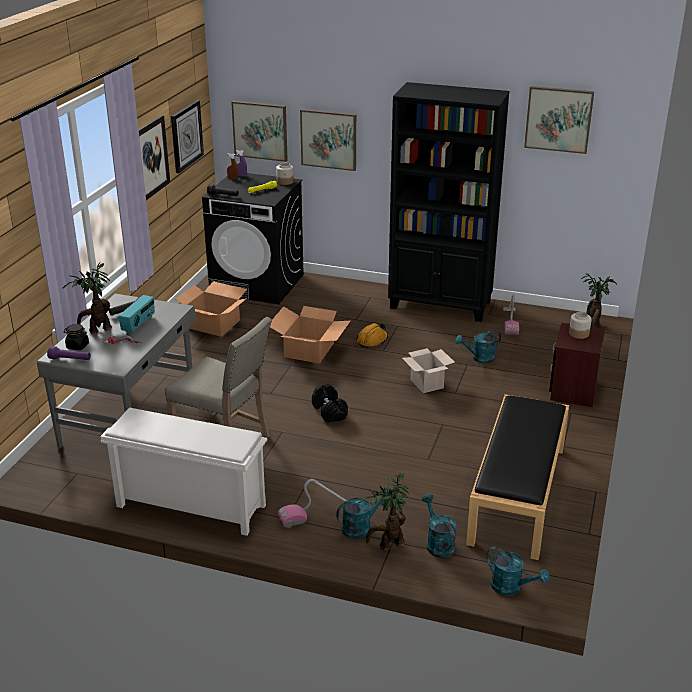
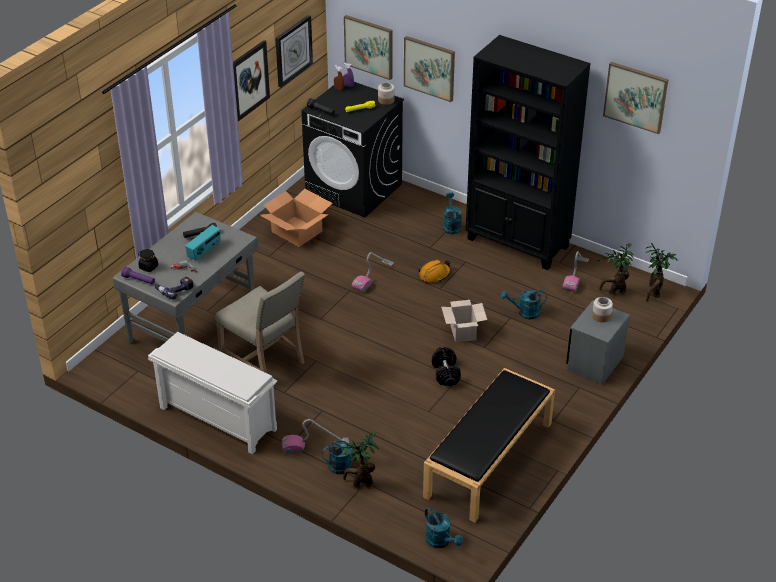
camera: 15 degrees right, 10 degrees up
potted plant [62,262,112,334] -> potted plant moved to [598,243,634,296]
cardboard box [270,306,350,364] -> vacuum cleaner [352,252,394,292]
black dumbbell [312,384,348,423] -> black dumbbell moved to [432,347,461,386]
turquoise watering can [422,494,457,558] -> turquoise watering can moved to [443,192,462,234]
brown nightstand [549,323,605,407] -> grey nightstand [566,301,630,385]
none -> power drill [155,277,194,300]

